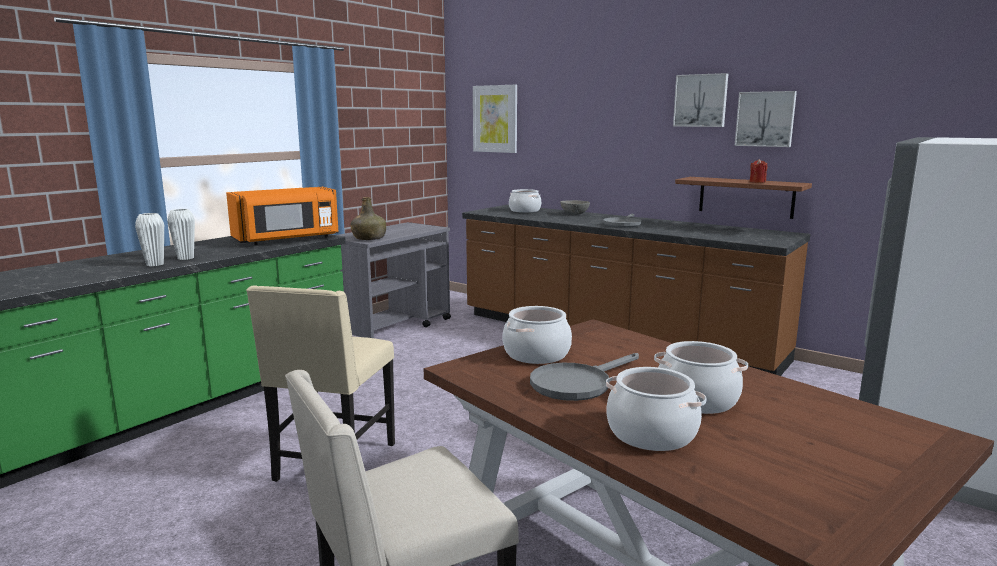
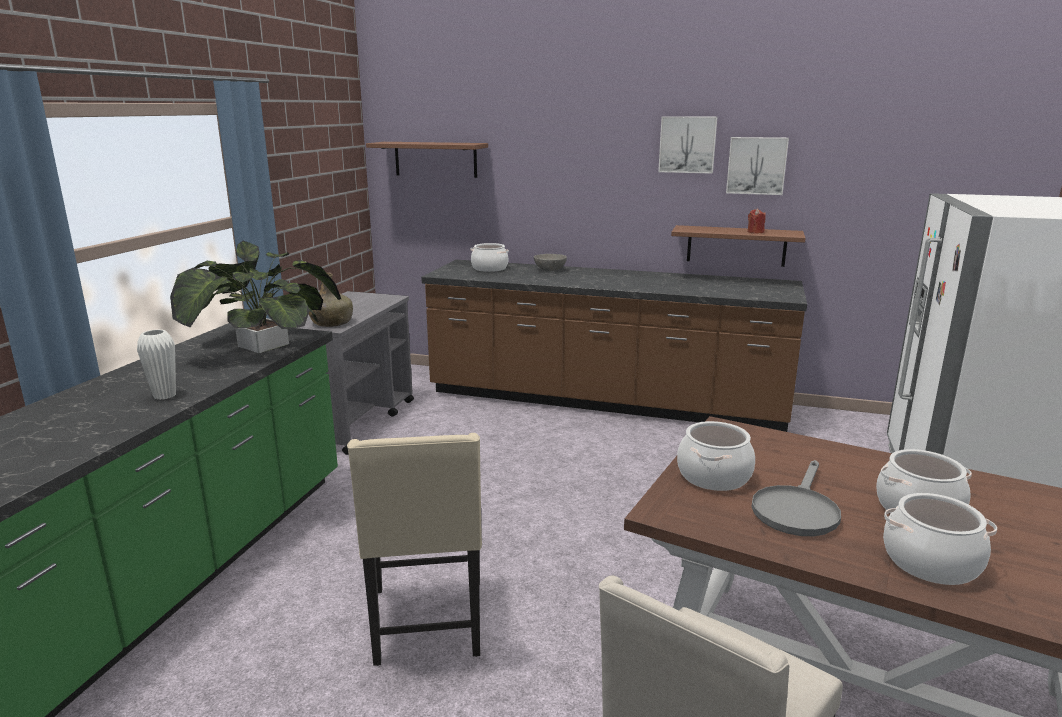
camera: 20 degrees left, 5 degrees up
white vase [135,213,164,266] -> none
orange microwave [226,187,339,245] -> potted plant [170,241,341,353]
picture [473,85,517,153] -> brown shelf [366,142,488,178]
grey frying pan [603,213,641,228] -> none

